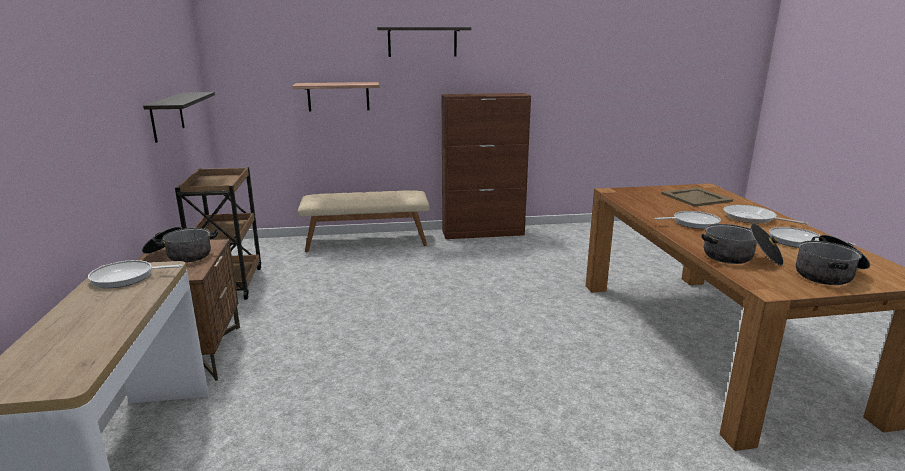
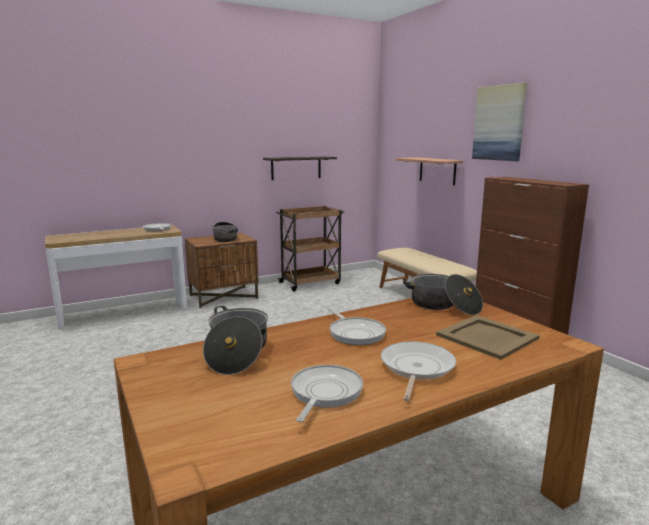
camera: 70 degrees right, 5 degrees down
shelf [377,27,471,57] -> picture [472,82,527,161]
cooking pot [796,235,870,285] -> cooking pot moved to [402,274,483,315]

